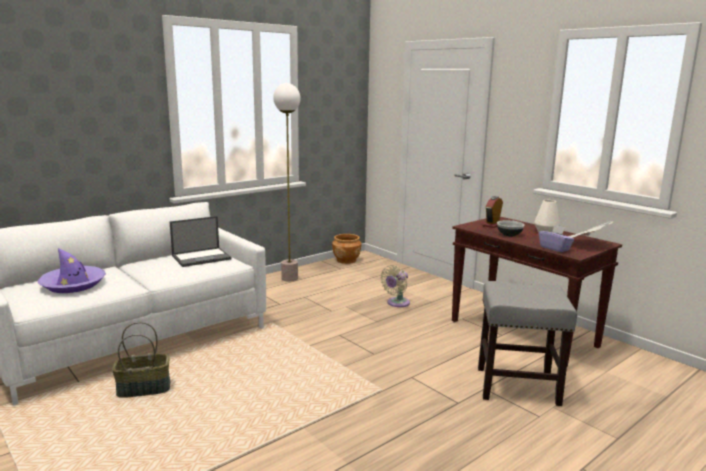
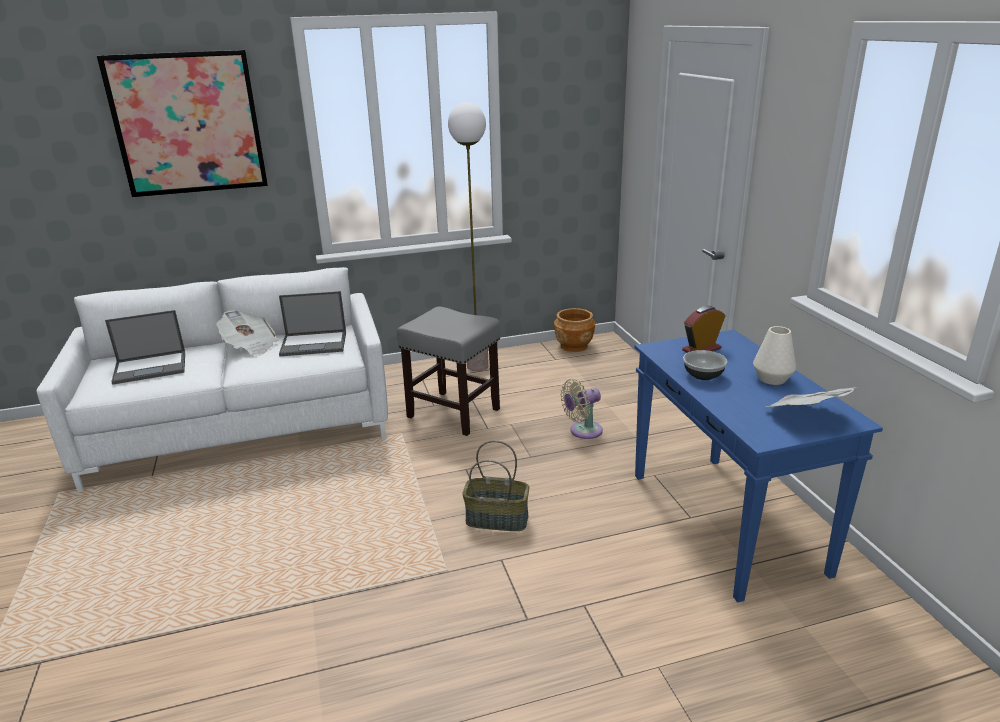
camera: 25 degrees right, 10 degrees up
purple hat [37,248,106,293] -> laptop [105,310,185,385]
basket [112,322,170,398] -> basket moved to [462,440,529,531]
brown console table [452,216,622,367] -> blue console table [634,330,883,602]
grey stool [478,281,577,406] -> grey stool moved to [397,306,500,436]
purple tissue box [539,225,574,252] -> none
none -> picture [96,49,268,197]
none -> newspaper [216,310,278,356]

